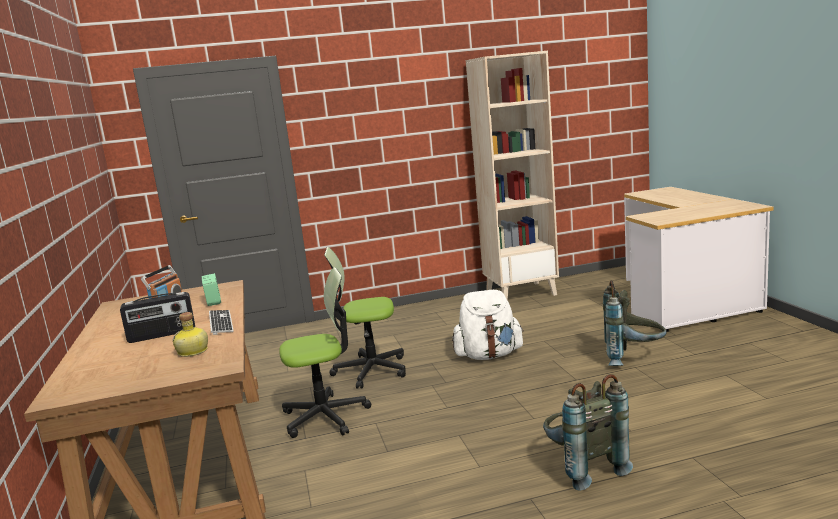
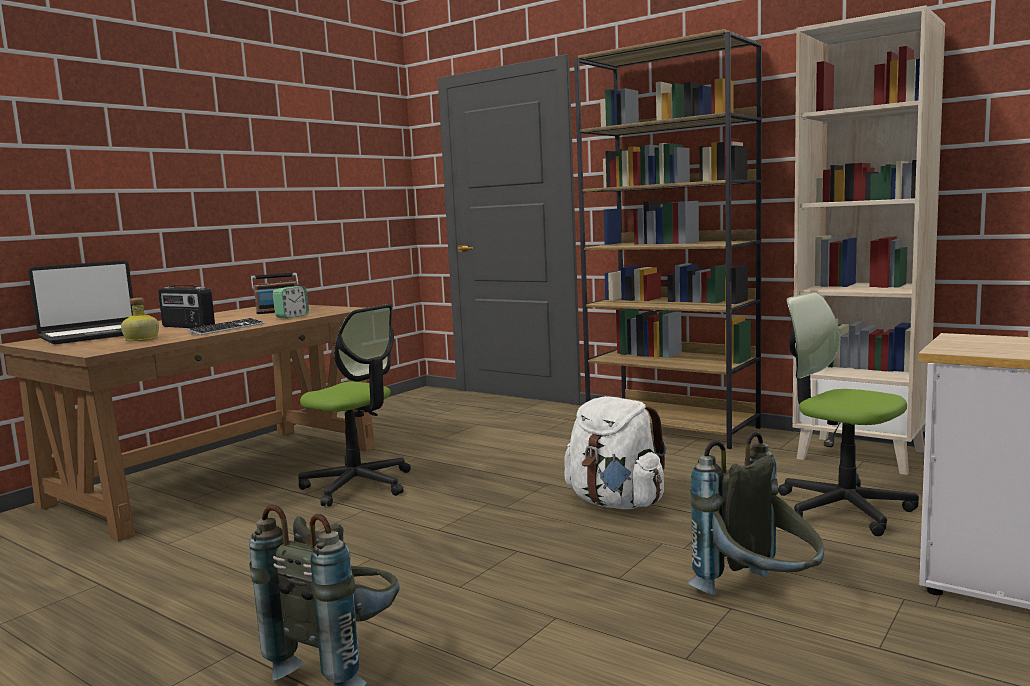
camera: 50 degrees right, 5 degrees down
office chair [324,247,406,389] -> office chair moved to [778,292,919,536]
none -> laptop [28,260,133,344]
none -> brown bookcase [574,29,762,449]

